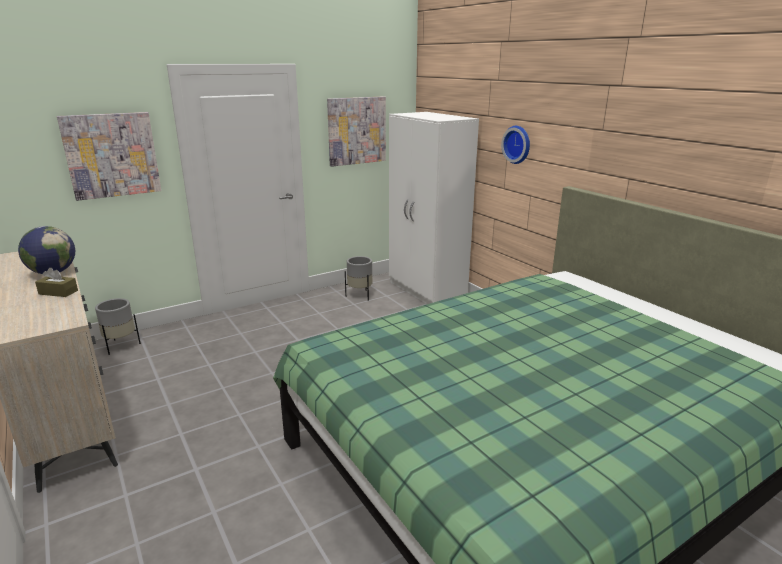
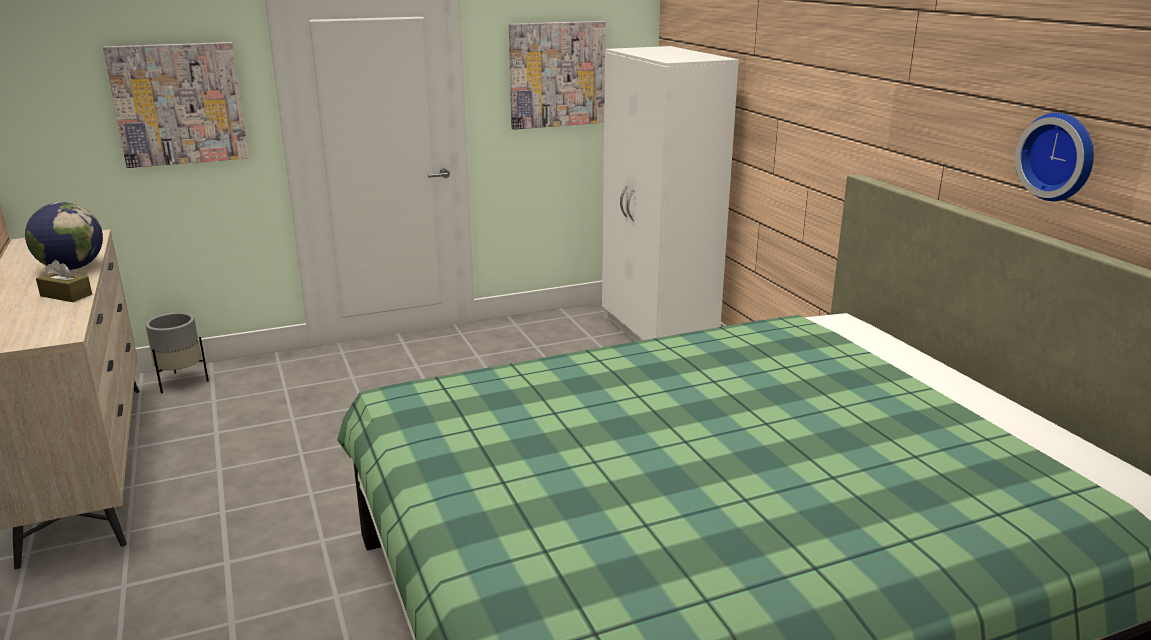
camera: 10 degrees right, 0 degrees up
grey planter [345,256,372,301] -> none
wall clock [501,126,530,164] -> wall clock moved to [1015,113,1094,201]

